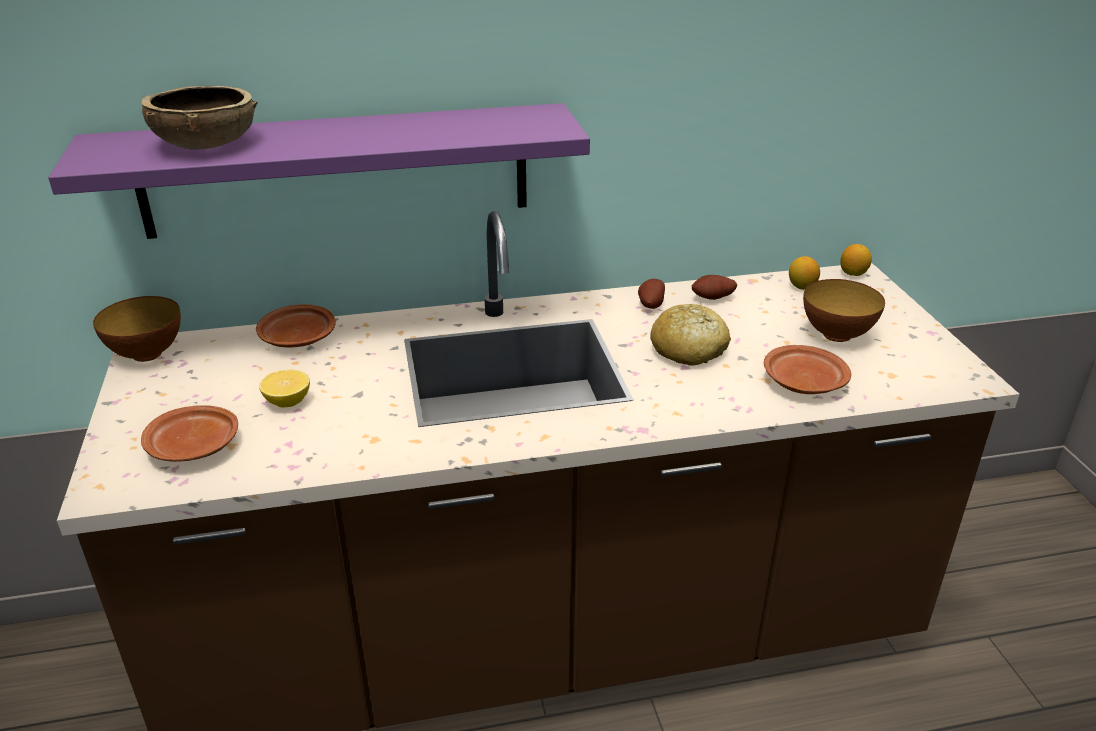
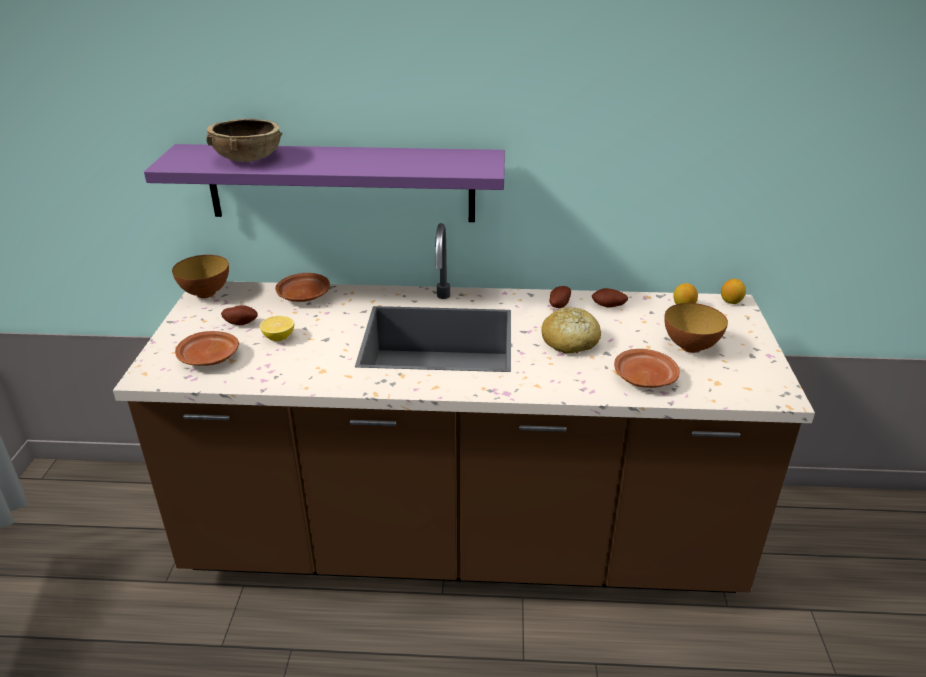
camera: 15 degrees right, 0 degrees up
none -> potato [221,305,258,325]

